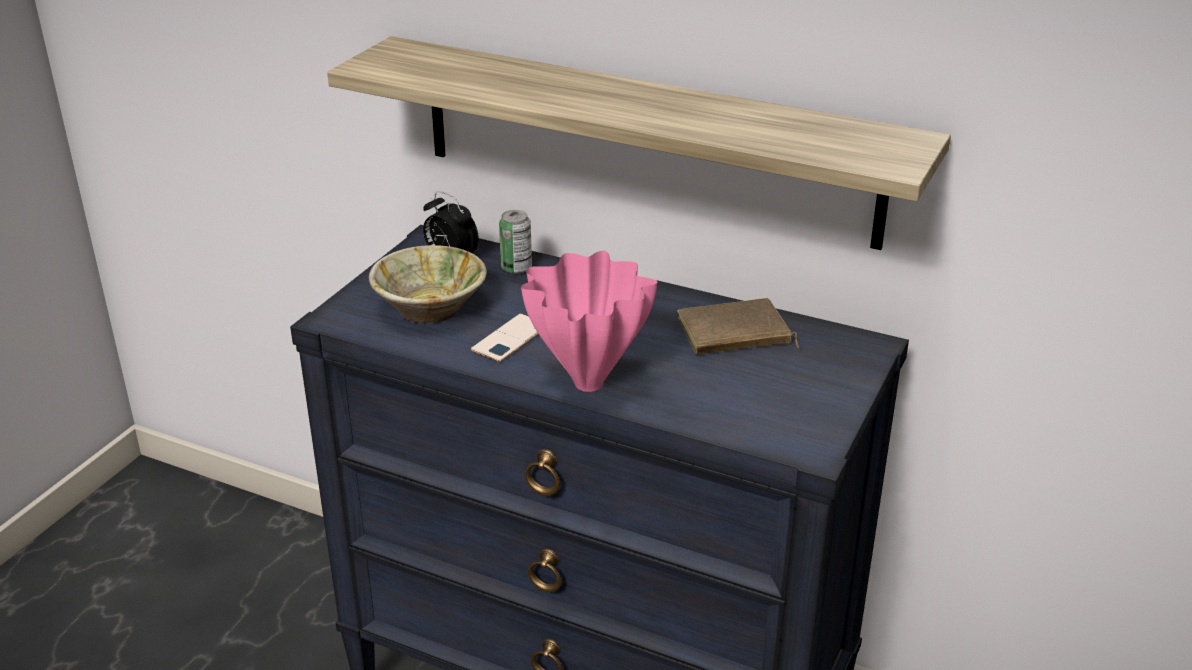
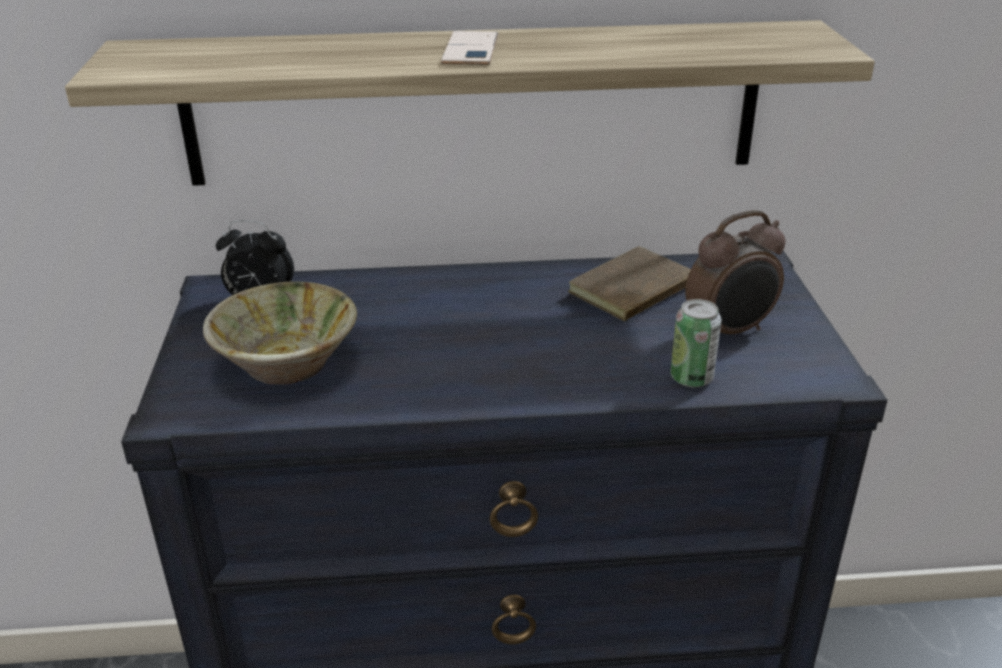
camera: 30 degrees left, 0 degrees up
phone [471,314,539,362] -> phone moved to [441,31,498,65]
can [499,210,532,274] -> can moved to [670,299,721,388]
pink vase [521,251,658,392] -> none
none -> alarm clock [685,210,786,334]

